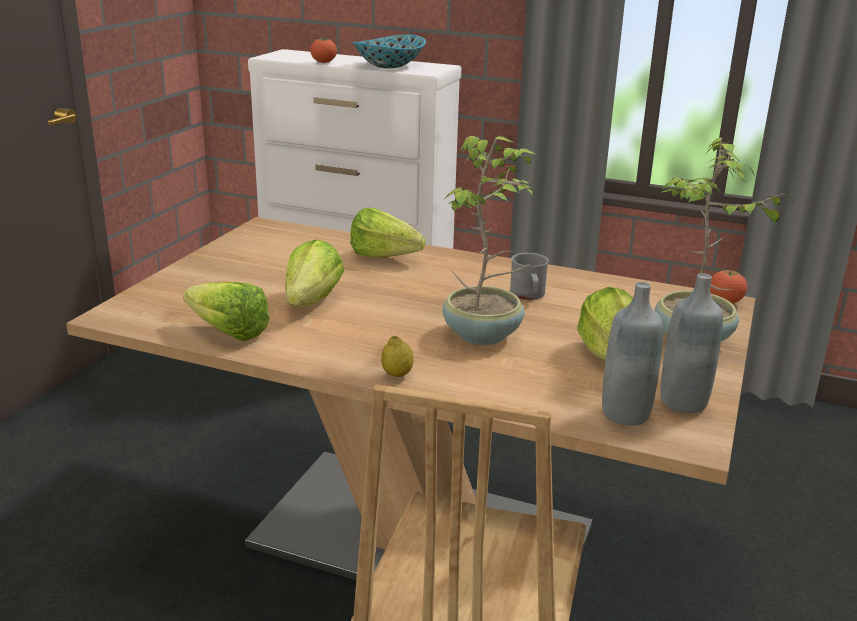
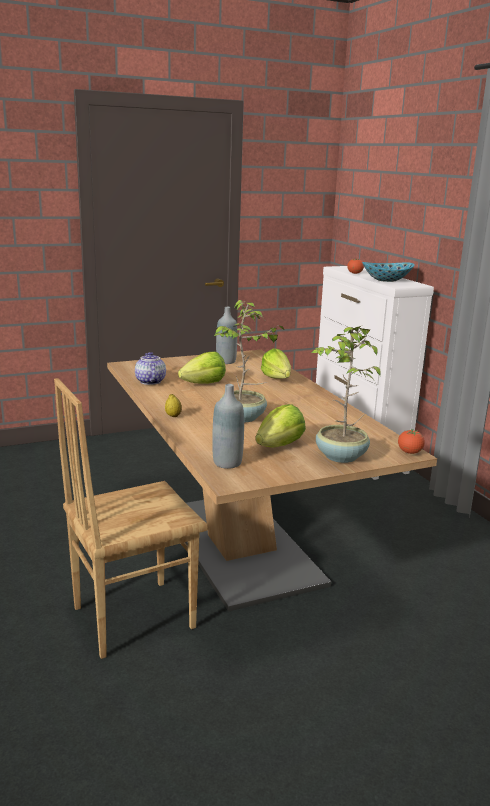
camera: 45 degrees right, 5 degrees down
lettuce [183,282,270,341] -> teapot [135,352,166,385]
grey mug [510,253,549,300] -> none
grey bottle [660,273,723,413] -> grey bottle moved to [216,307,237,364]

